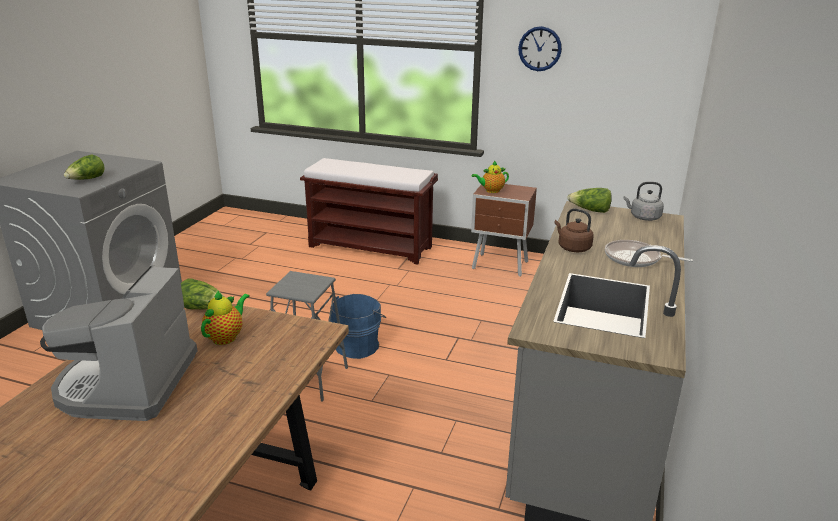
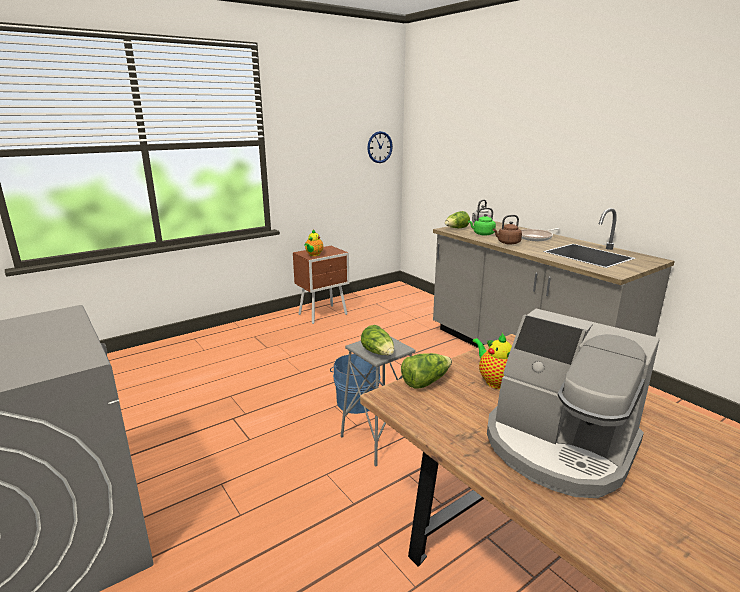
camera: 55 degrees left, 5 degrees down
lettuce [64,154,105,180] -> lettuce moved to [361,325,394,355]
brown bench [300,158,438,264] -> none
wall clock [518,26,562,71] -> wall clock moved to [367,131,393,163]
none -> green kettle [468,208,496,236]

